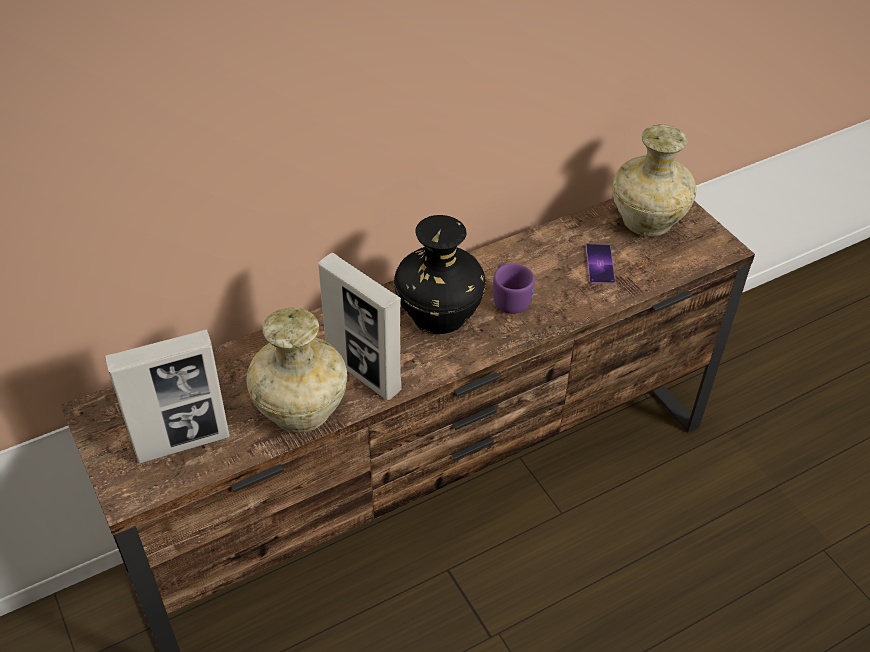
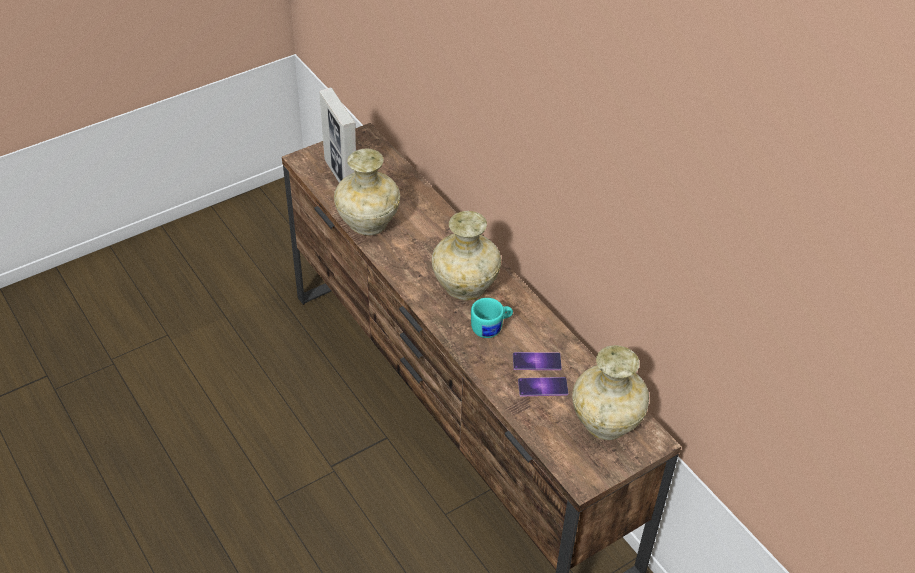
camera: 85 degrees right, 0 degrees up
picture frame [318,253,402,400] -> none
black vase [394,215,486,334] -> beige vase [432,211,501,300]
purple mug [493,263,535,314] -> turquoise mug [471,298,513,338]
none -> phone [513,352,562,370]

